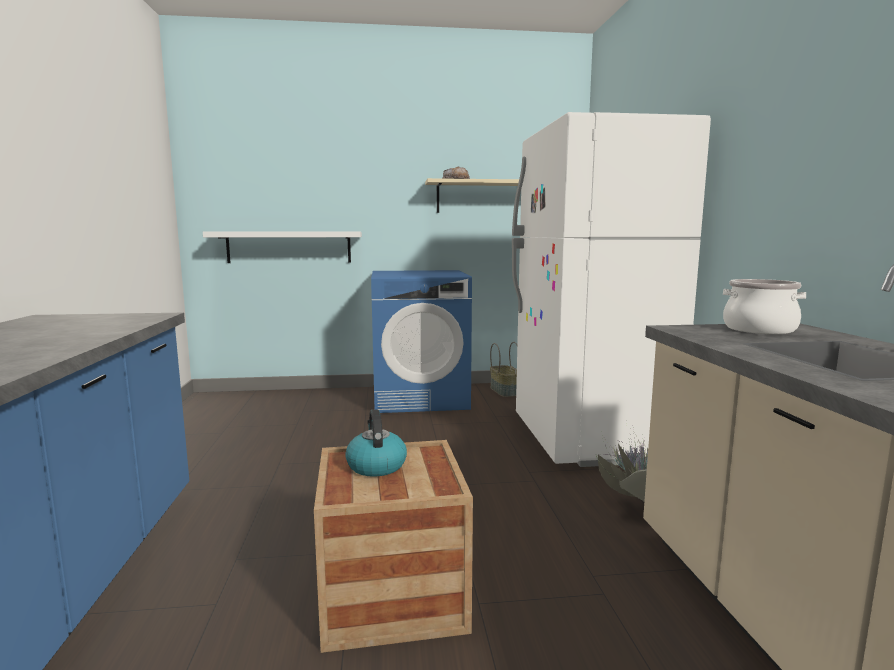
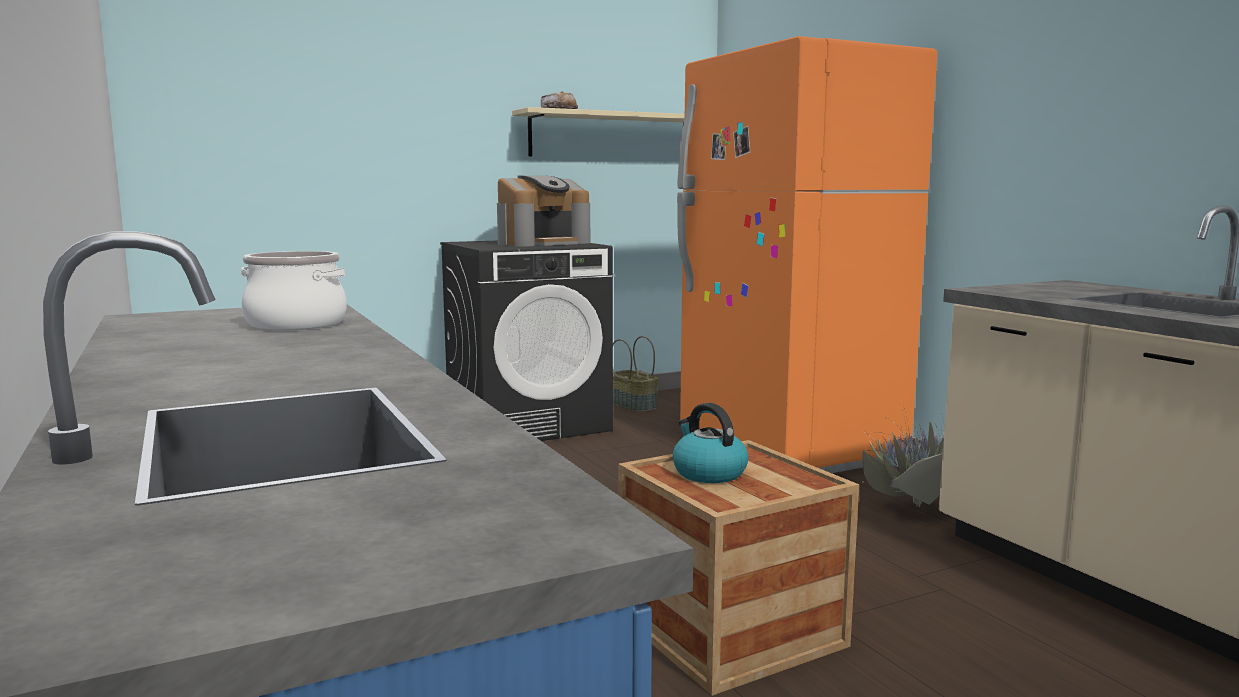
camera: 20 degrees left, 0 degrees up
white shelf [203,232,362,263] -> none
blue washing machine [371,270,472,413] -> black washing machine [440,241,613,441]
white fridge [512,112,711,467] -> orange fridge [677,36,937,473]
cooking pot [723,279,806,334] -> cooking pot moved to [241,251,347,331]
none -> coffee machine [497,176,590,246]

